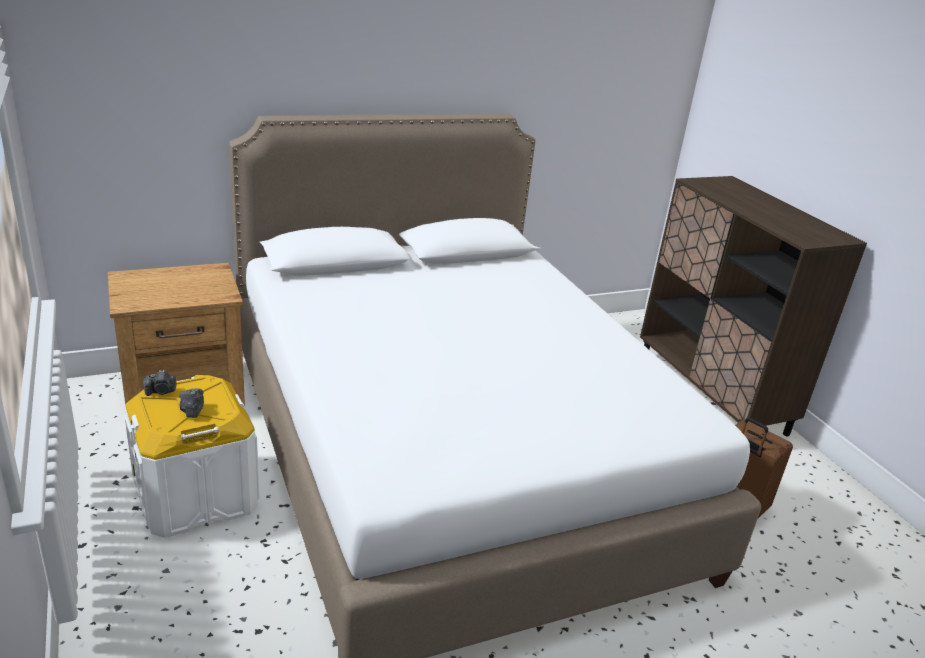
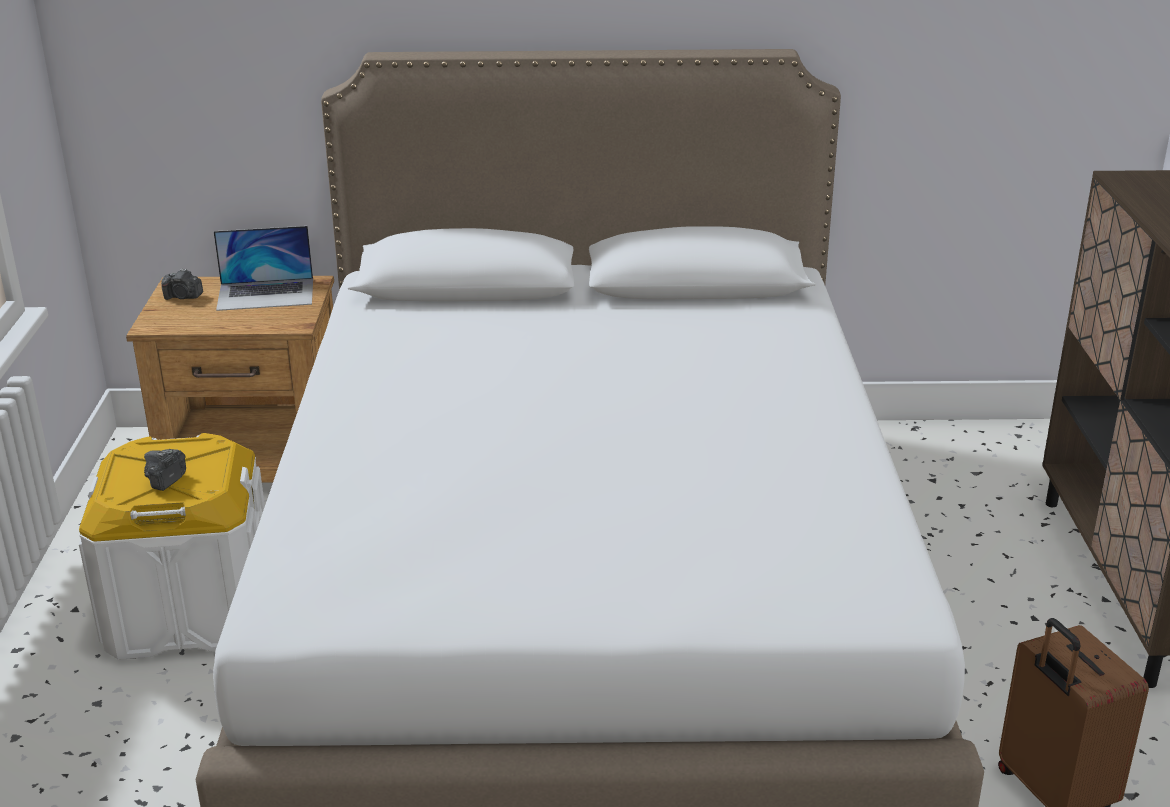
camera: 25 degrees right, 0 degrees up
camera [143,370,176,396] -> camera moved to [161,268,203,300]
none -> laptop [214,226,313,311]

